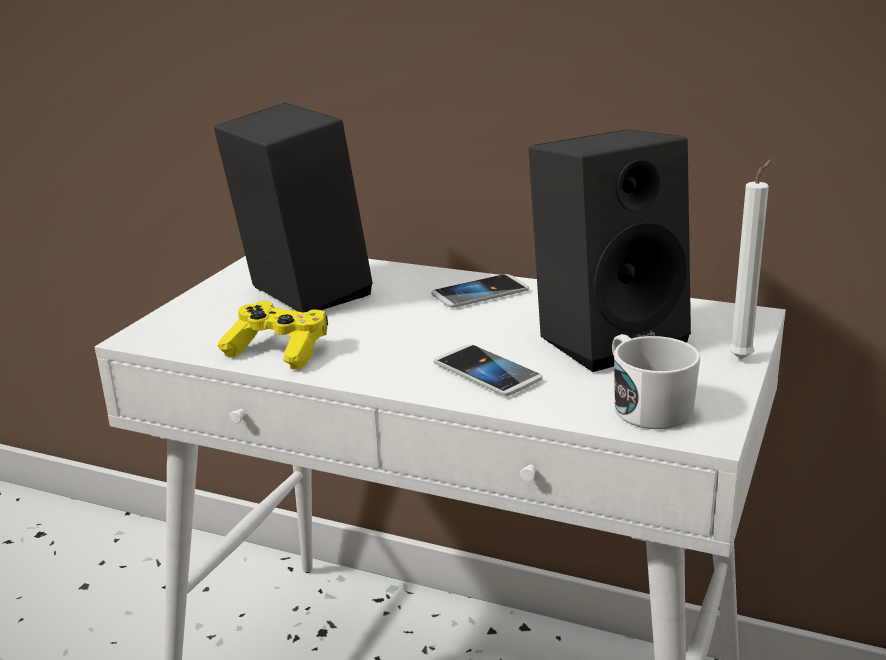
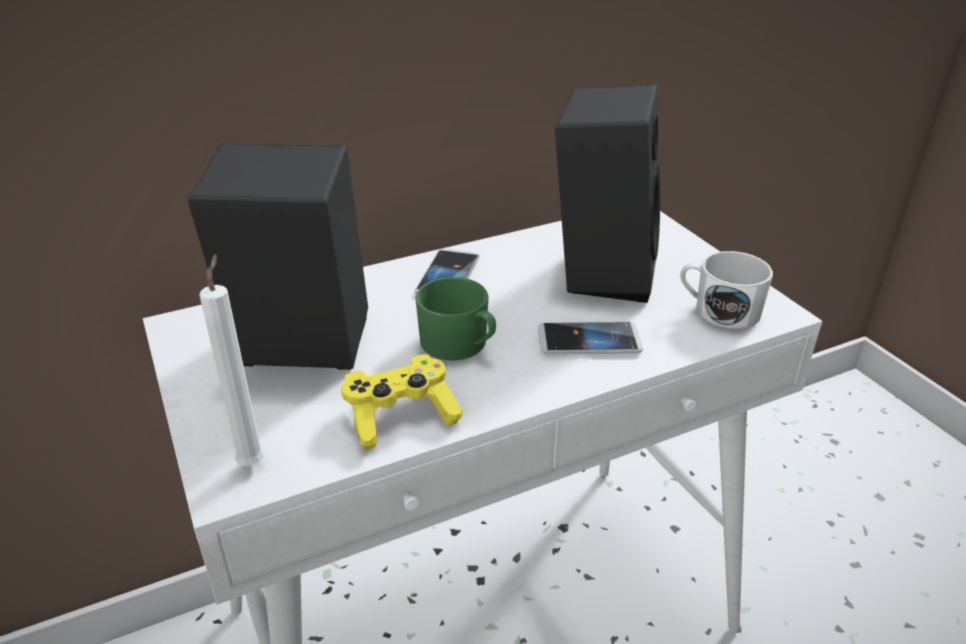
camera: 50 degrees left, 10 degrees up
white candle [729,159,773,359] -> white candle moved to [199,254,264,466]
none -> green mug [415,277,496,361]

